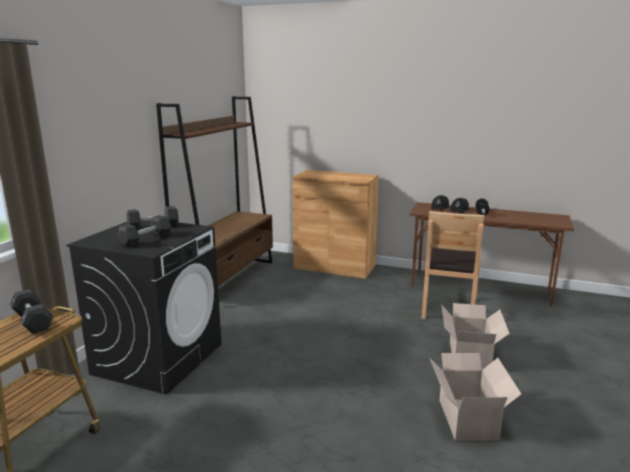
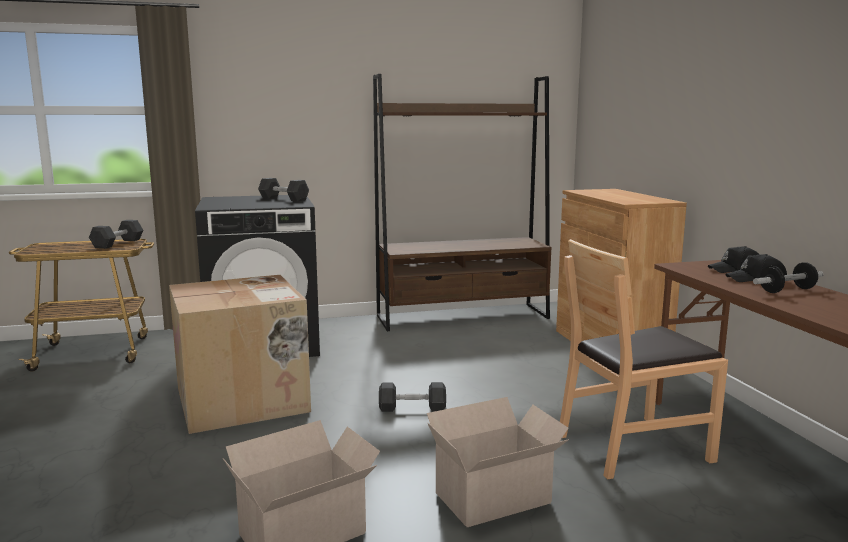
camera: 55 degrees right, 5 degrees down
black dumbbell [117,215,172,248] -> black dumbbell moved to [379,382,446,412]
none -> cardboard box [169,275,311,434]

